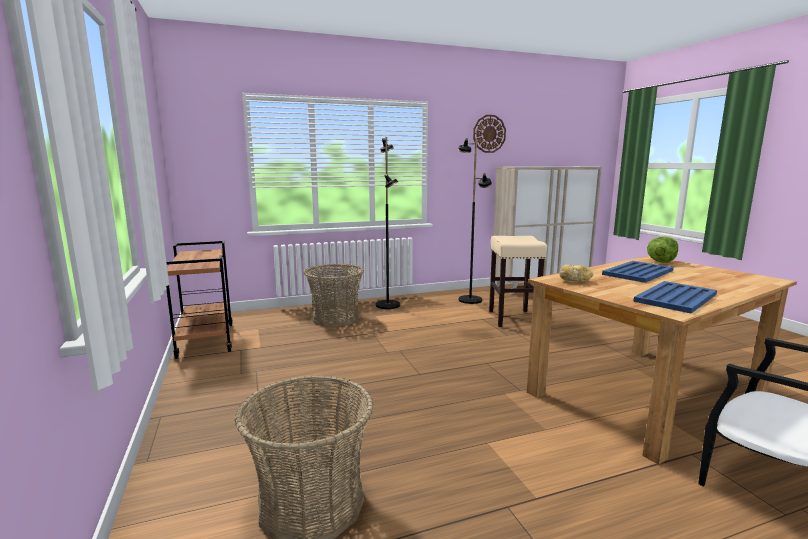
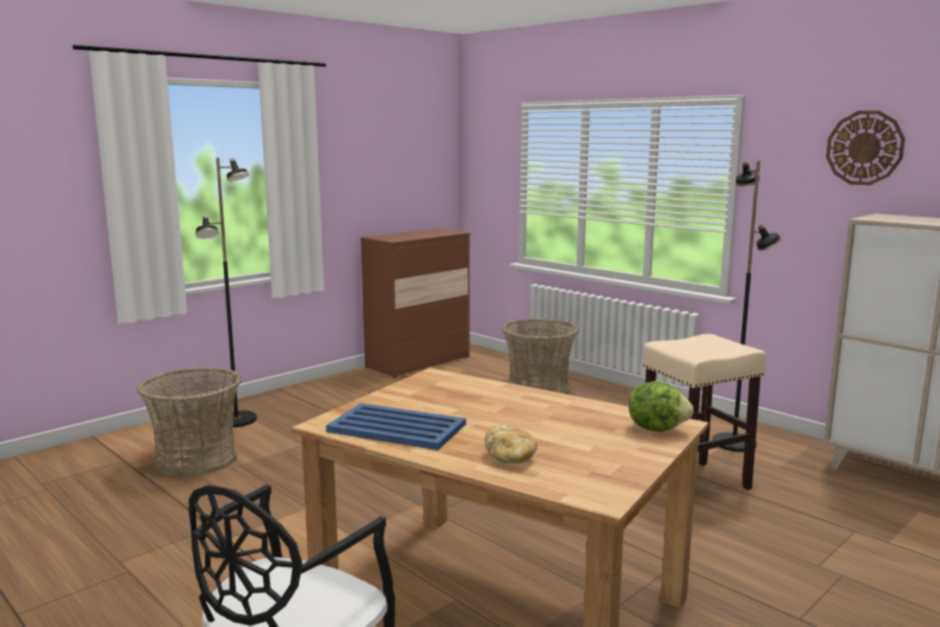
camera: 65 degrees right, 0 degrees up
brown cart [166,241,233,359] -> brown dresser [361,228,470,378]
black floor lamp [376,137,400,309] -> black floor lamp moved to [195,157,257,427]
bread [560,264,593,282] -> bread moved to [484,425,537,463]
blue tray [602,261,674,283] -> none

